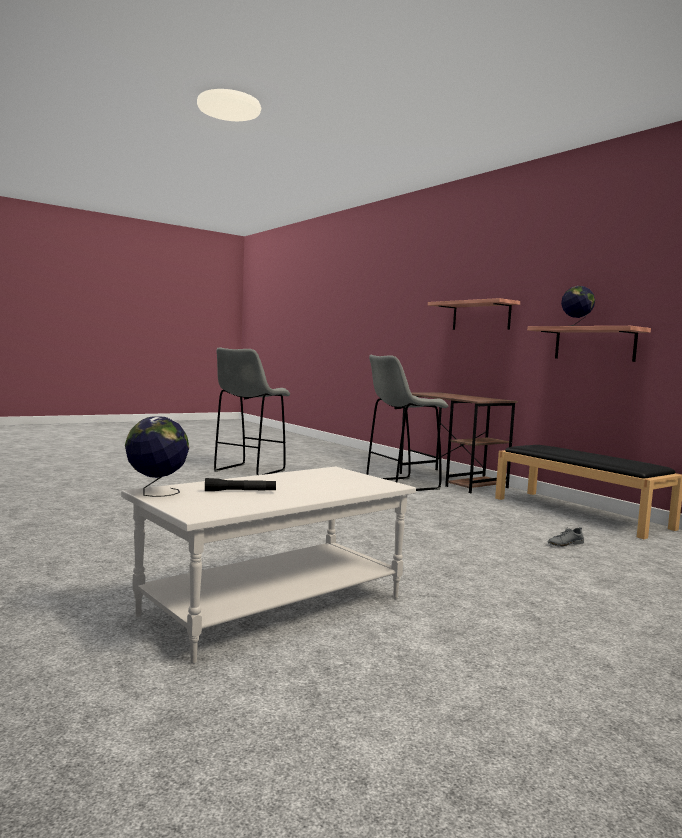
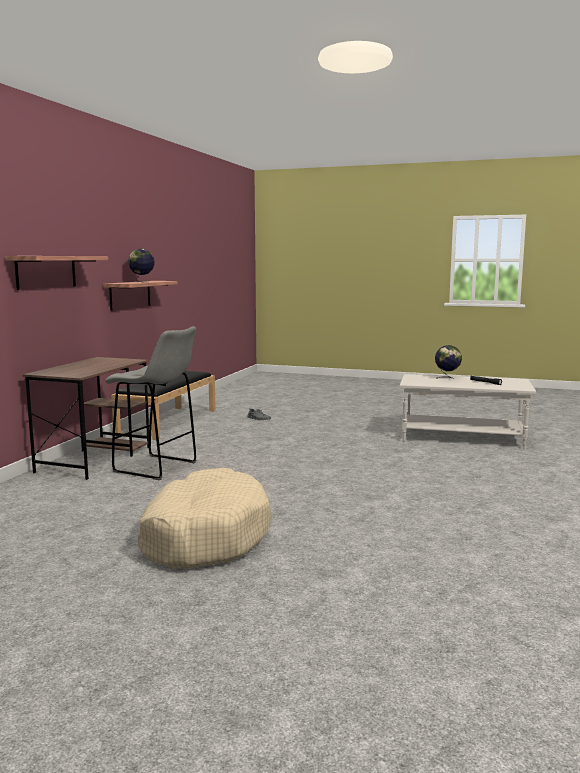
camera: 125 degrees left, 5 degrees up
globe [125,416,189,497] -> globe moved to [435,345,462,378]
grey stool [214,347,290,475] -> beige dog bed [137,468,271,569]

